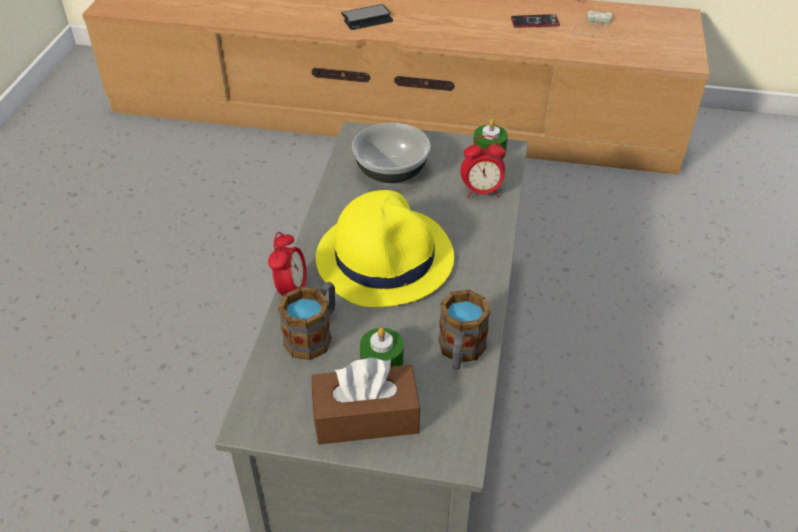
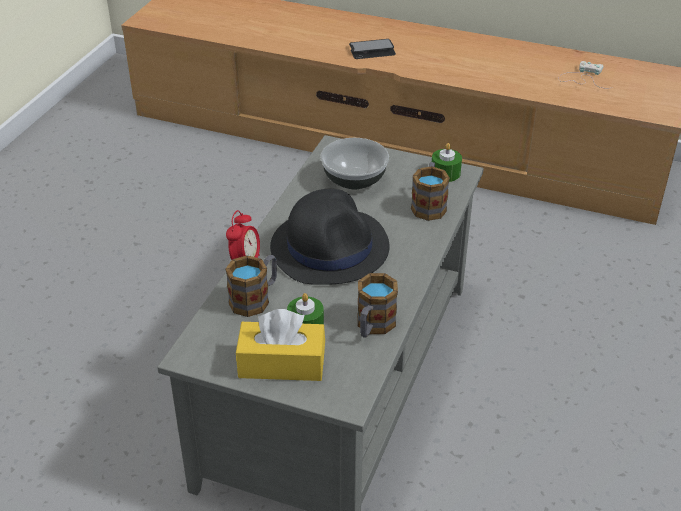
camera: 10 degrees right, 5 degrees down
brown tissue box [312,358,420,445] -> yellow tissue box [236,309,325,381]
yellow hat [316,190,454,308] -> black hat [270,189,390,285]
alarm clock [461,135,506,198] -> mug [411,162,450,221]
phone [511,14,560,28] -> none

